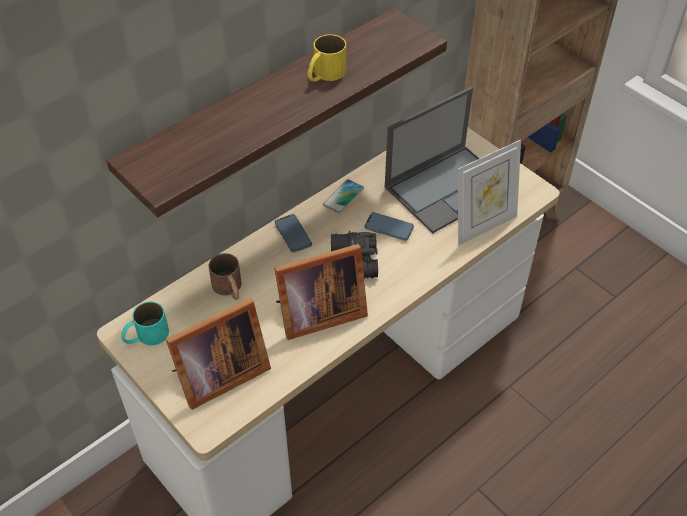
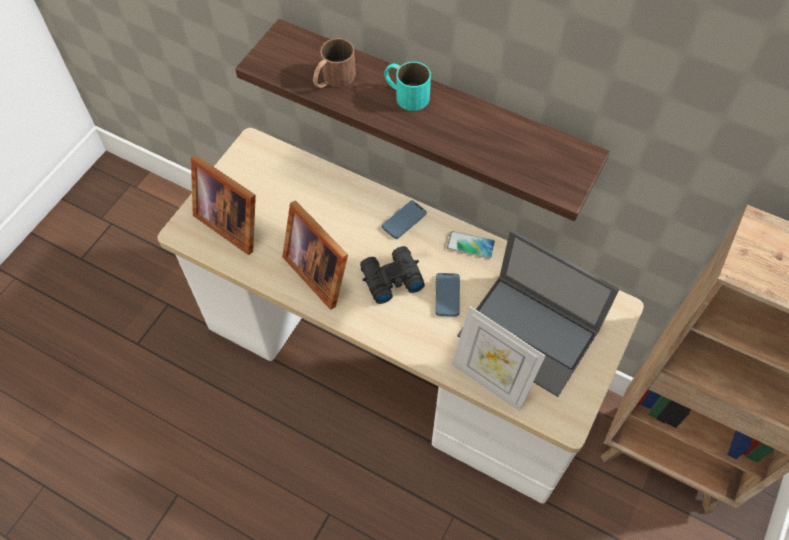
camera: 70 degrees right, 10 degrees up
turquoise mug [121,302,169,345] -> turquoise mug moved to [384,62,431,111]
brown mug [208,253,242,300] -> brown mug moved to [313,38,356,88]
yellow mug [308,34,346,82] -> none

